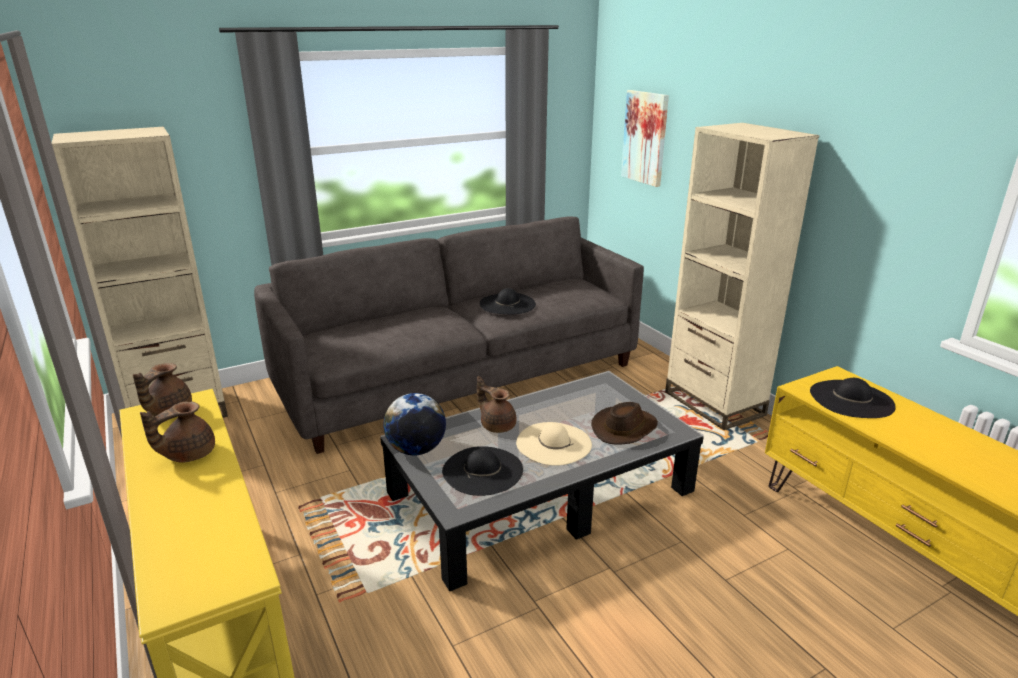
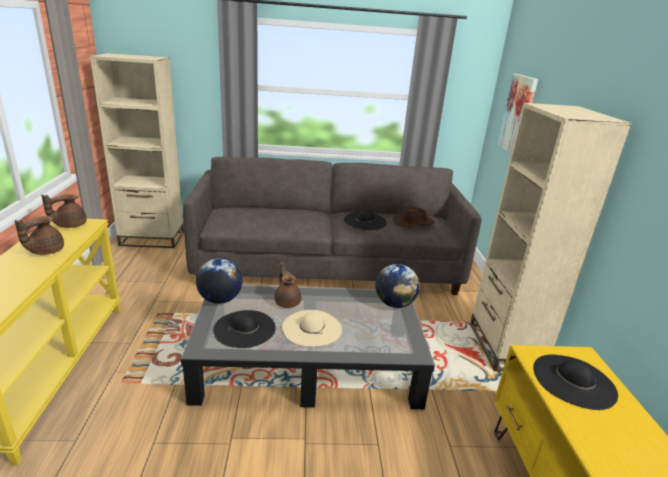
camera: 25 degrees right, 0 degrees up
brown teapot [140,401,215,463] -> brown teapot turned 45 degrees counterclockwise [15,216,64,255]
brown hat [591,402,658,445] -> brown hat moved to [393,207,435,227]
none -> globe [375,264,420,308]

